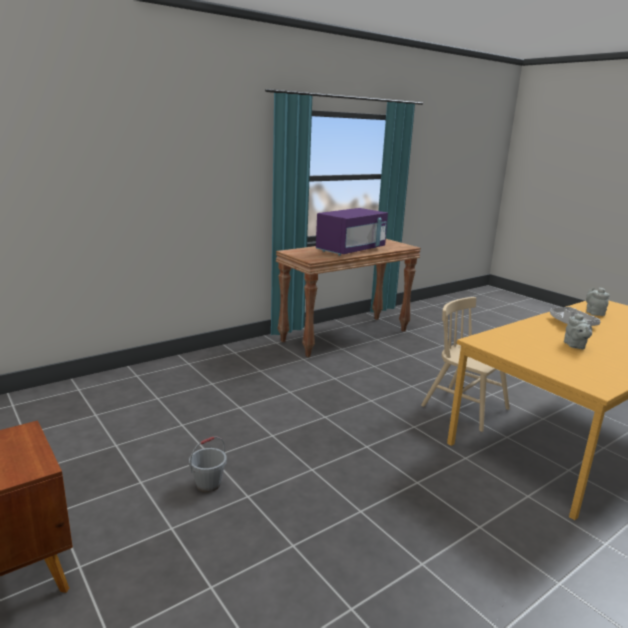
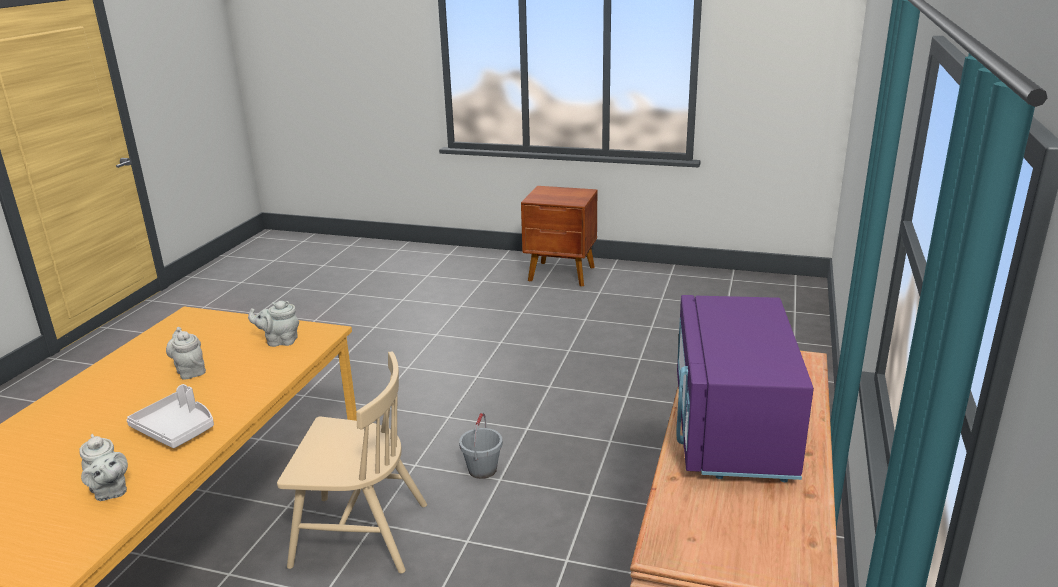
camera: 145 degrees right, 5 degrees up
grey bucket [189,436,227,492] -> grey bucket moved to [459,413,503,479]
none -> grey teapot [248,301,299,347]

